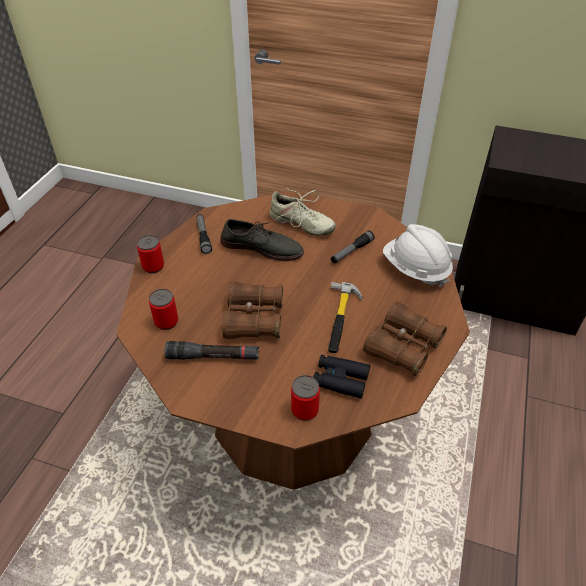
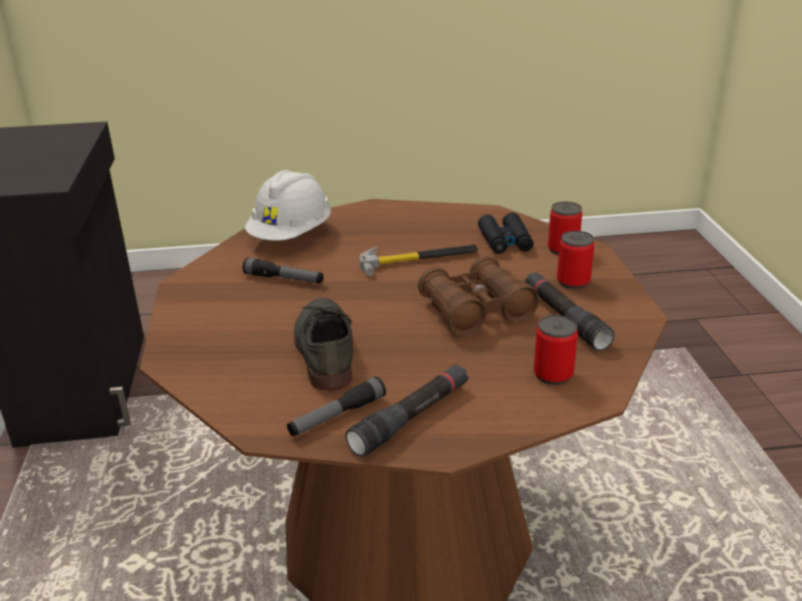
camera: 115 degrees left, 15 degrees down
can [137,235,164,274] -> can moved to [557,231,594,289]
beige shoe [269,188,336,235] -> none
brown binoculars [363,301,447,376] -> none
none -> black flashlight [346,364,469,457]

